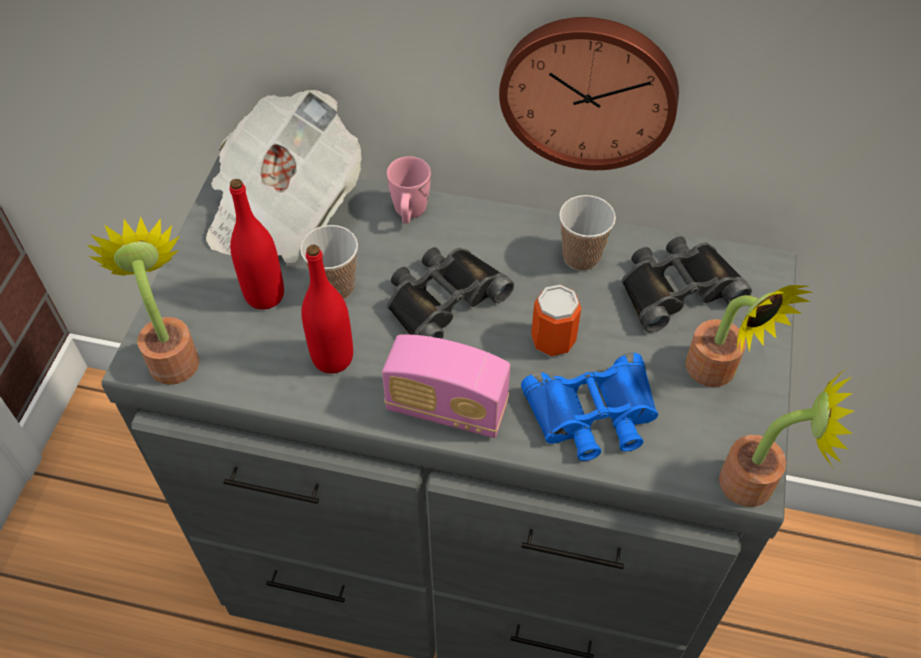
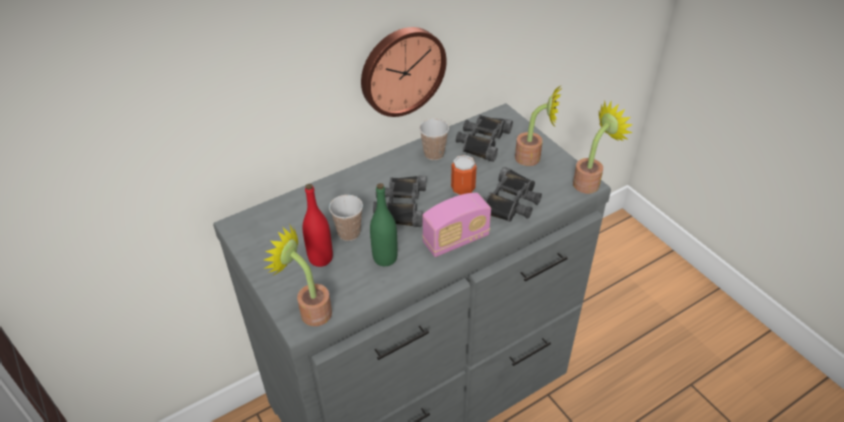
camera: 45 degrees left, 10 degrees down
newspaper [206,90,361,263] -> none
red bottle [301,245,353,374] -> green bottle [370,183,398,266]
pink mug [387,156,431,224] -> none
blue binoculars [521,353,658,461] -> black binoculars [482,167,542,222]

